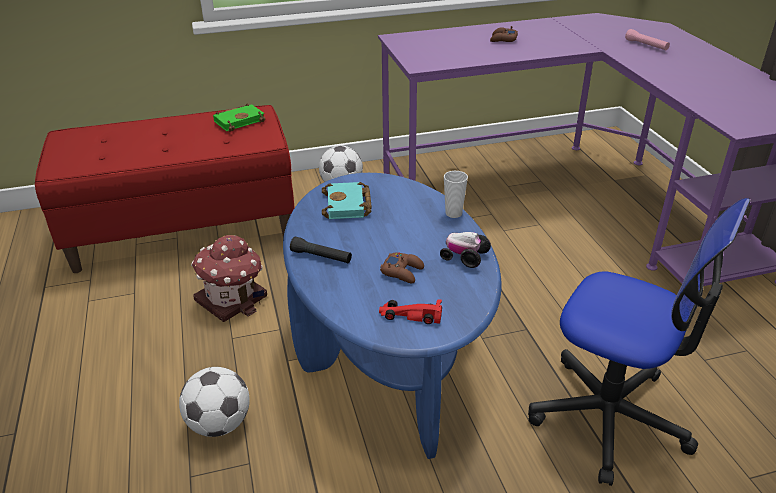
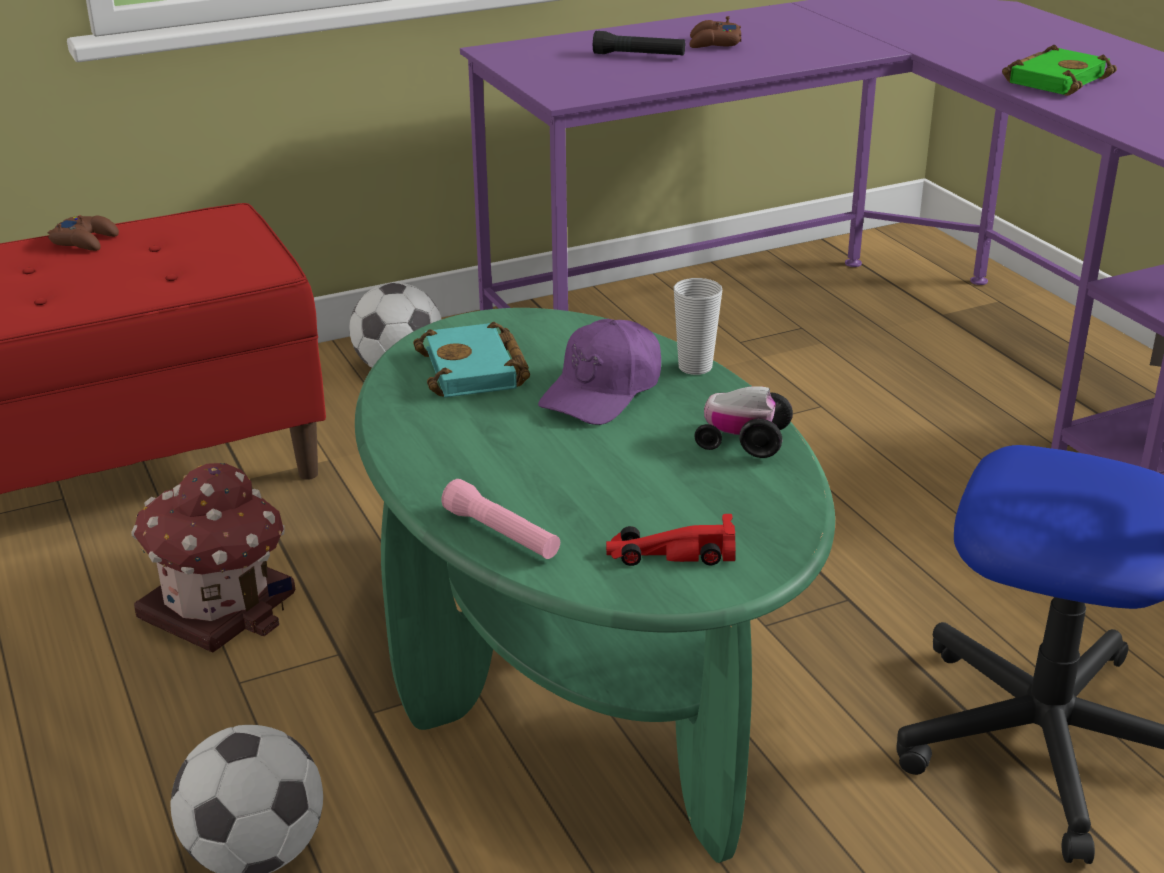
camera: 10 degrees left, 5 degrees down
green book [213,103,265,132] -> green book moved to [1002,45,1117,96]
blue coffee table [283,173,502,459] -> green coffee table [355,308,835,863]
black flashlight [290,237,352,263] -> black flashlight moved to [593,31,685,56]
brown game controller [380,252,424,283] -> brown game controller moved to [48,215,119,251]
pink flashlight [625,29,670,51] -> pink flashlight moved to [441,479,560,559]
none -> purple cap [538,319,661,425]

